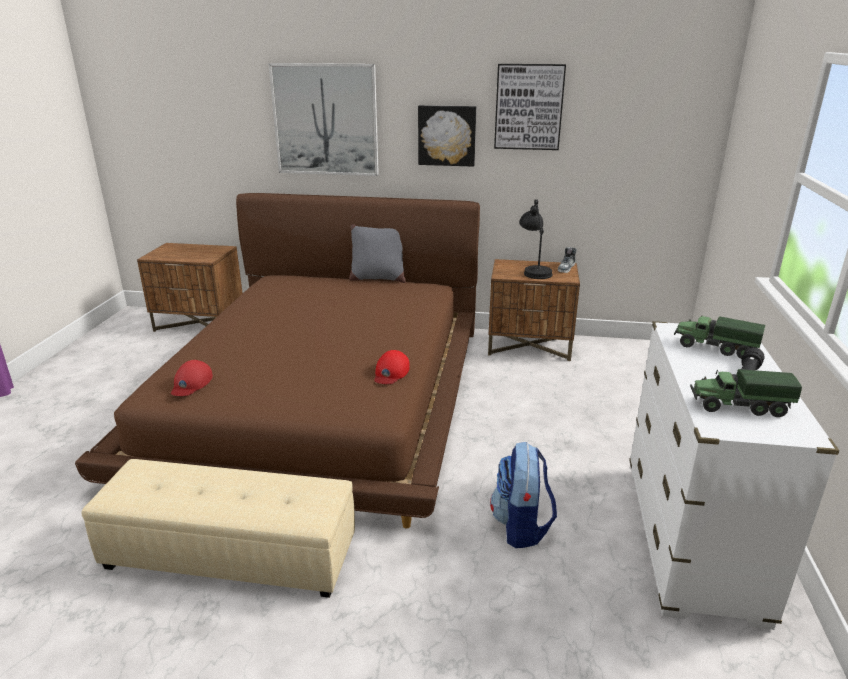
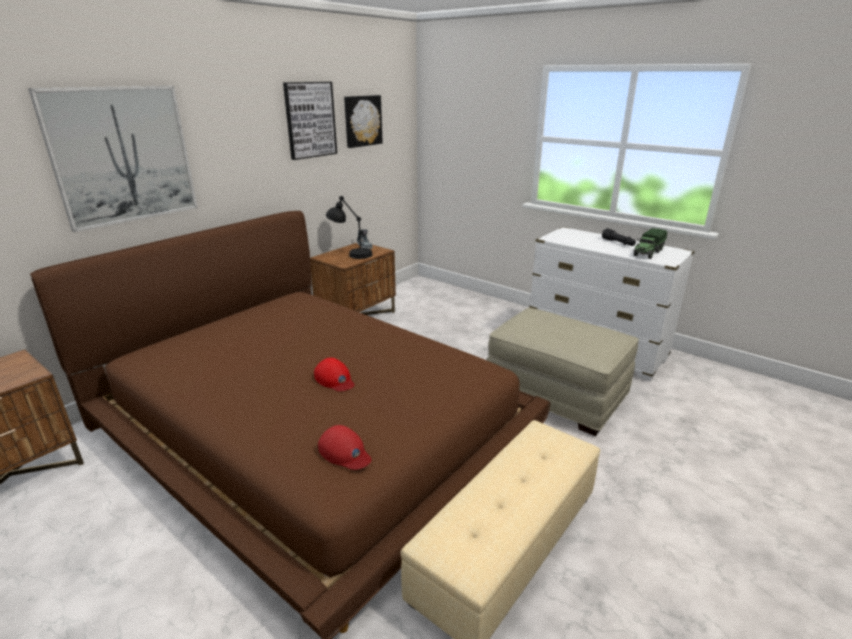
camera: 60 degrees left, 0 degrees up
grey pillow [349,224,406,283] -> none
red cap [374,350,410,384] -> red cap moved to [314,358,355,391]
picture [418,105,476,167] -> picture moved to [344,95,383,148]
backpack [490,442,557,548] -> beige ottoman [487,308,639,436]
toy truck [674,316,765,359] -> none

